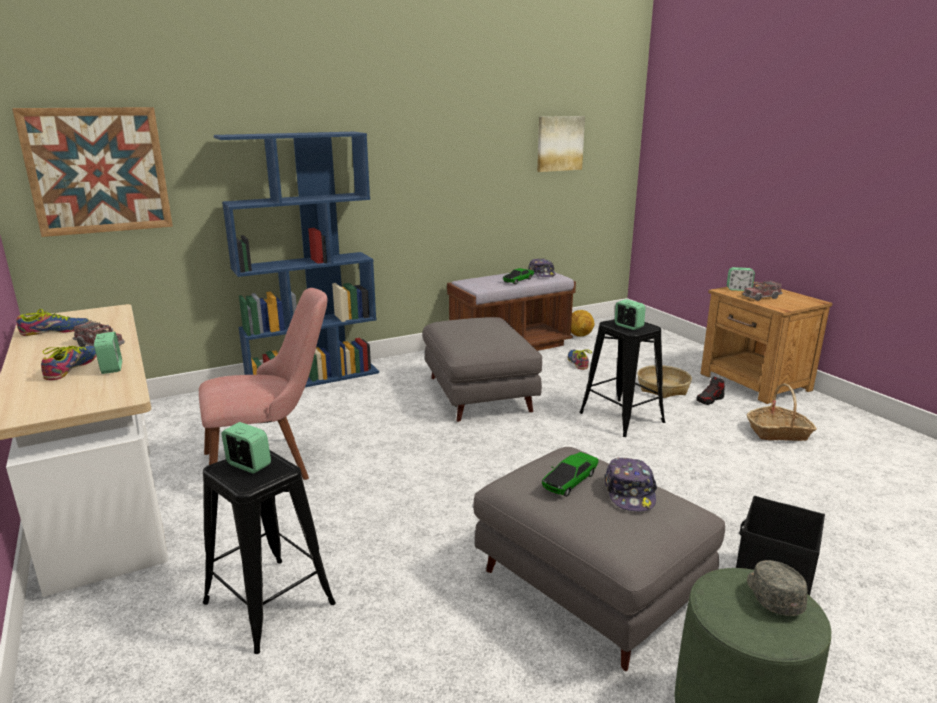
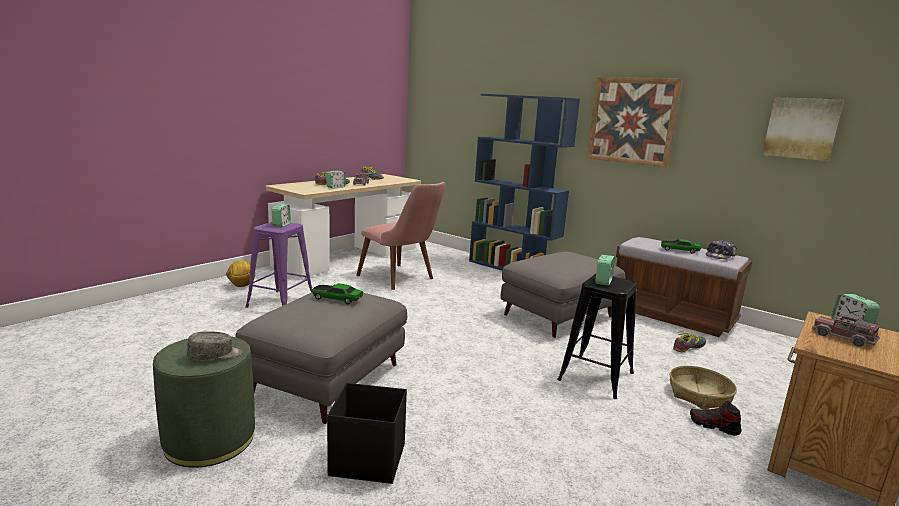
camera: 65 degrees right, 5 degrees down
picture [12,107,173,237] -> picture moved to [587,77,683,168]
black stool [203,450,336,654] -> purple stool [245,222,313,308]
football [571,310,594,337] -> football moved to [226,260,255,287]
cap [605,457,658,512] -> none
basket [747,383,817,441] -> none

